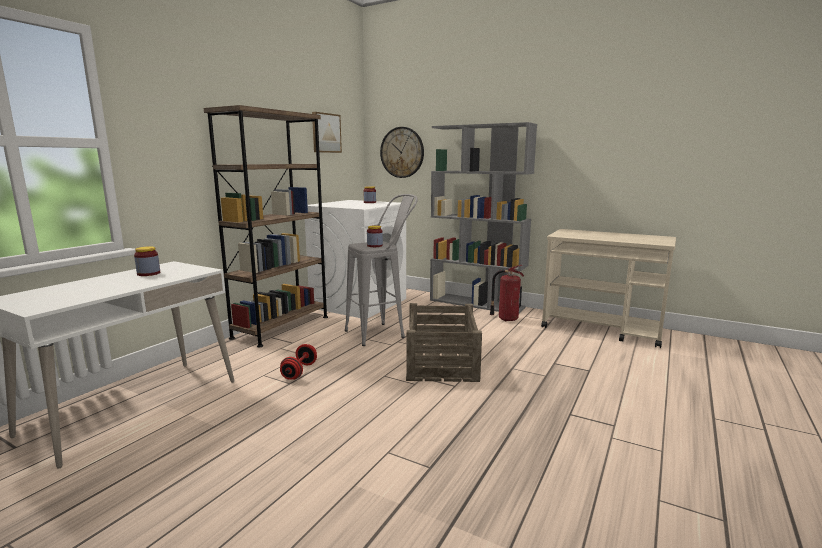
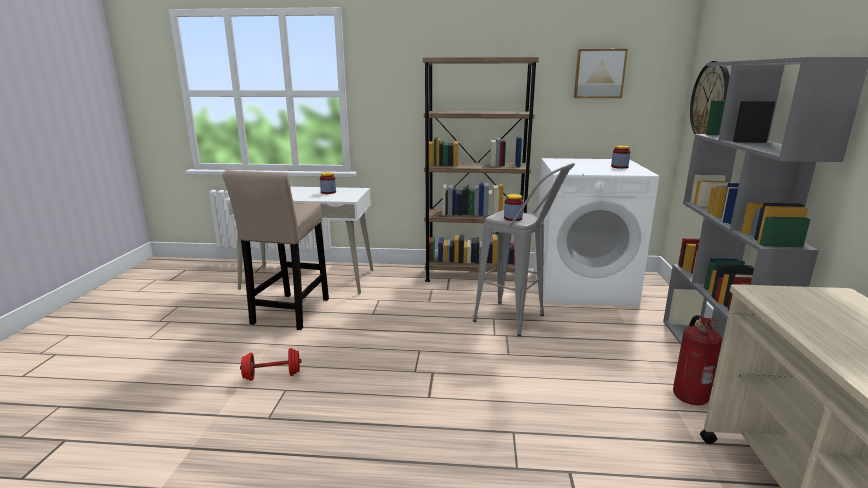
camera: 65 degrees right, 5 degrees up
red dumbbell [280,344,317,380] -> red dumbbell moved to [240,348,302,381]
crate [406,303,482,382] -> none
none -> beige stool [223,170,329,330]

